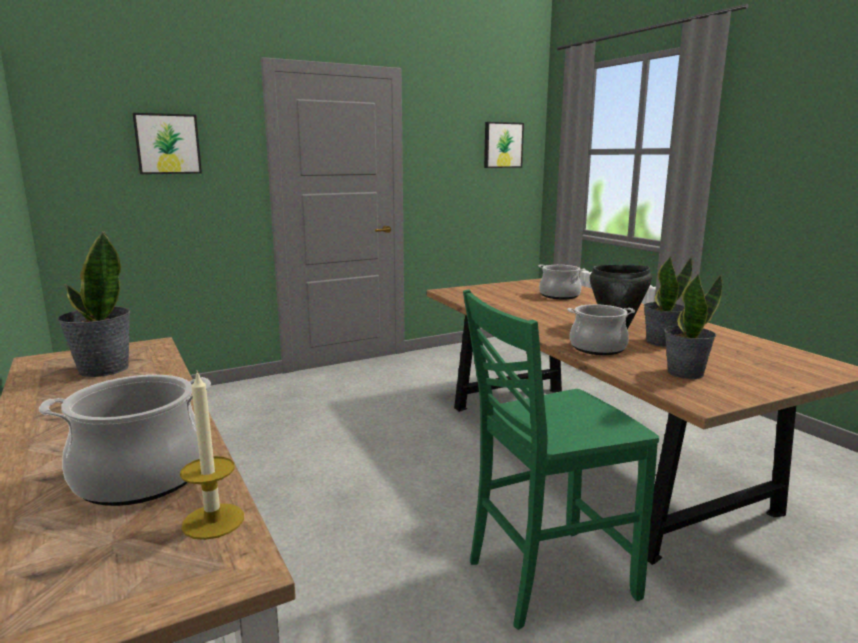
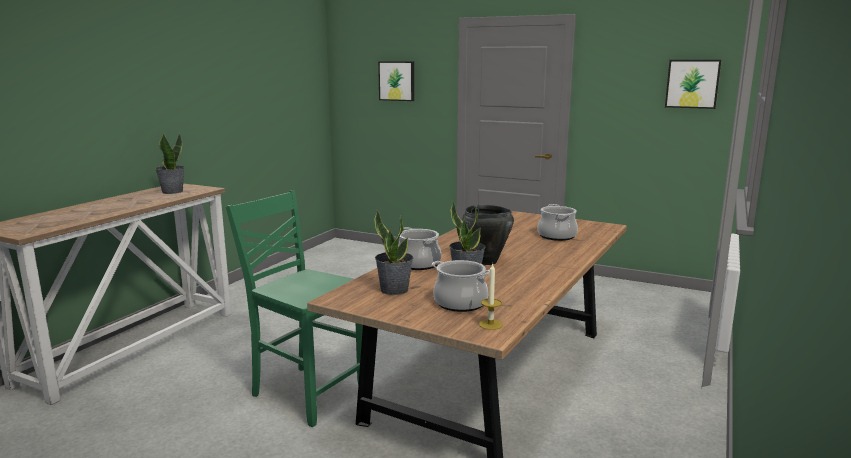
camera: 55 degrees right, 0 degrees up
cooking pot [39,375,211,506] -> cooking pot moved to [432,260,490,312]
candle [180,371,244,540] -> candle moved to [479,263,503,330]

